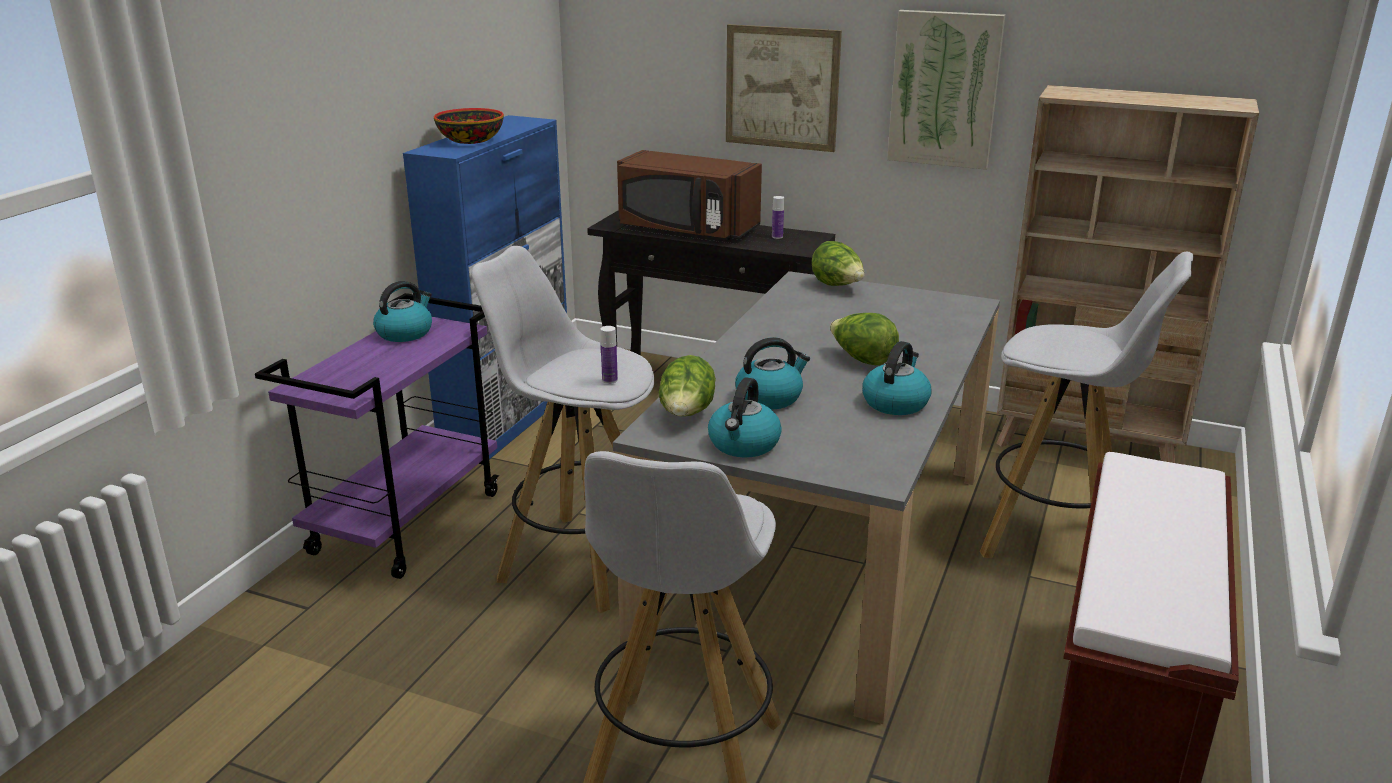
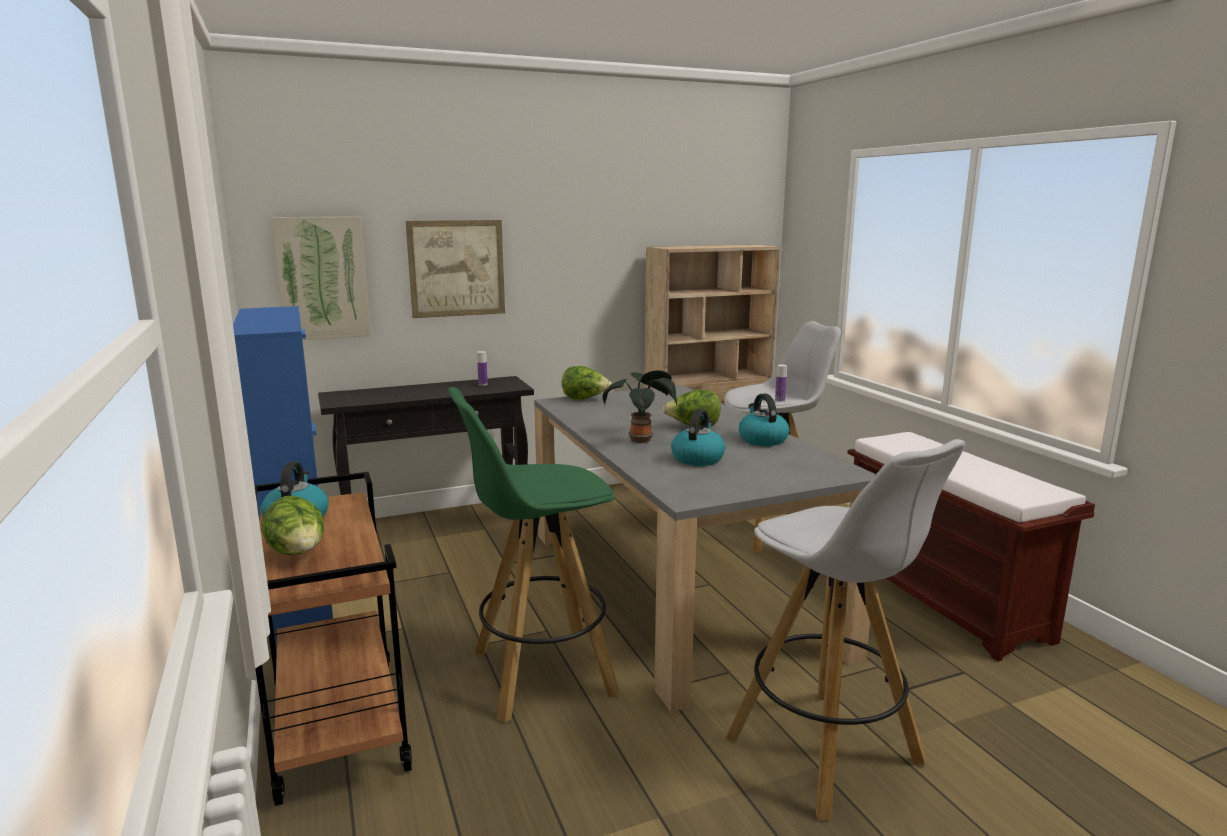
camera: 45 degrees left, 10 degrees down
purple cart [255,293,499,579] -> brown cart [255,472,412,806]
bowl [434,108,504,144] -> none
white stool [471,246,654,613] -> green stool [448,387,620,723]
bottle [600,326,618,384] -> bottle moved to [775,365,787,402]
brown microwave [617,150,762,240] -> none
lettuce [659,355,716,416] -> lettuce moved to [262,495,324,555]
kettle [708,377,782,457] -> none
picture [887,10,1005,170] -> picture moved to [271,217,371,340]
none -> potted plant [602,370,677,443]

